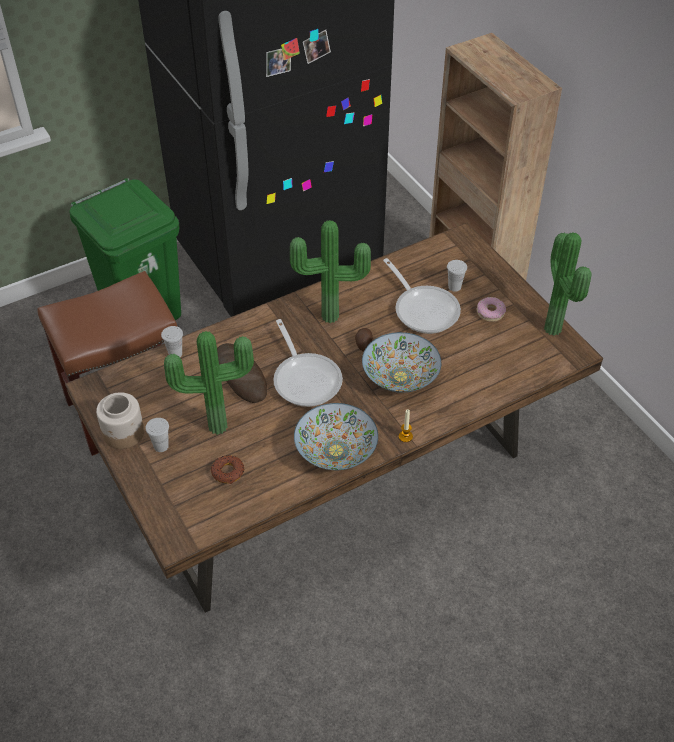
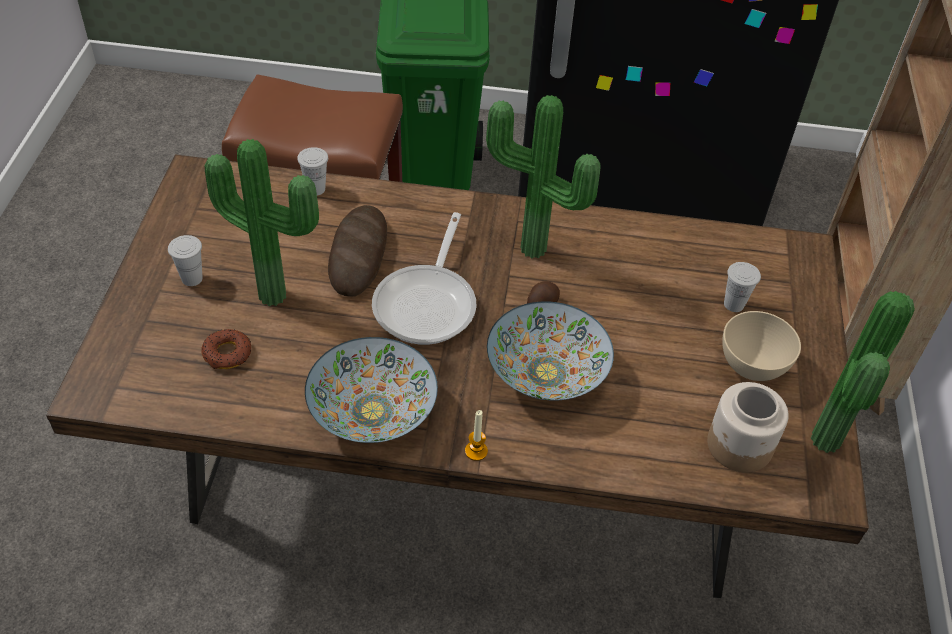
camera: 35 degrees right, 0 degrees up
jar [96,392,144,449] -> jar moved to [707,382,789,473]
frying pan [383,258,461,334] -> none
donut [477,297,506,322] -> beige bowl [722,311,801,381]

